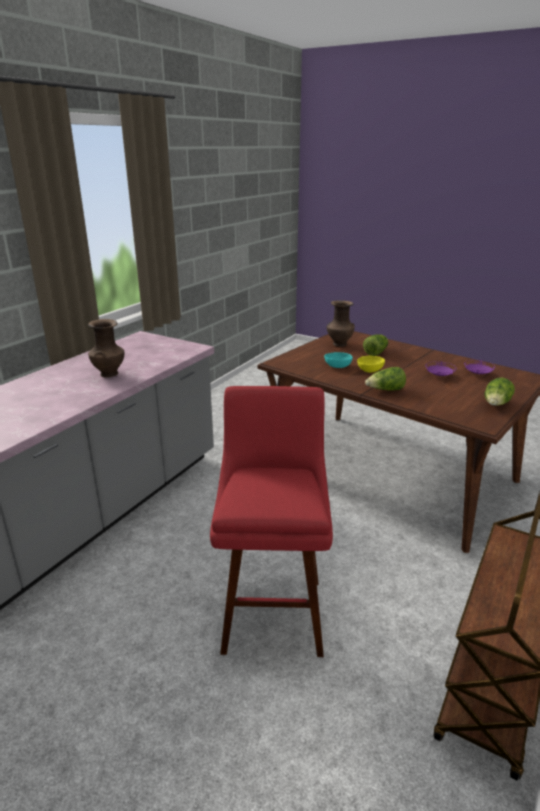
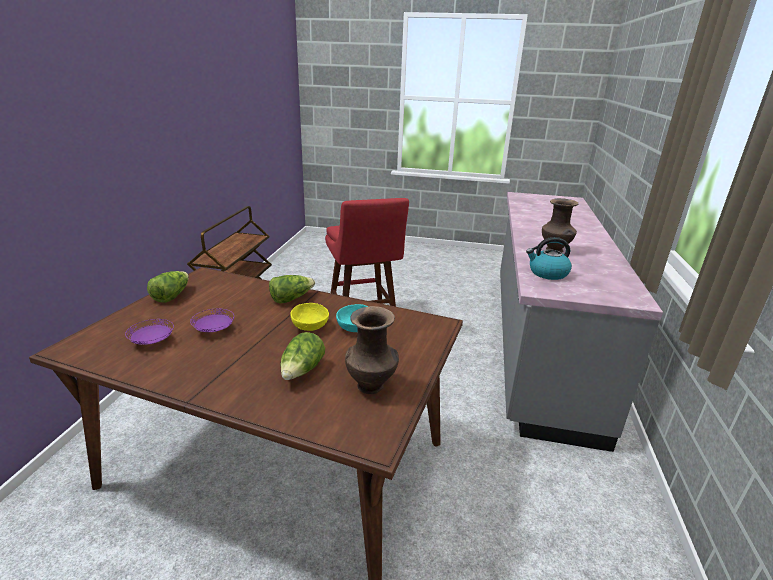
camera: 160 degrees right, 0 degrees up
none -> kettle [526,237,572,280]

